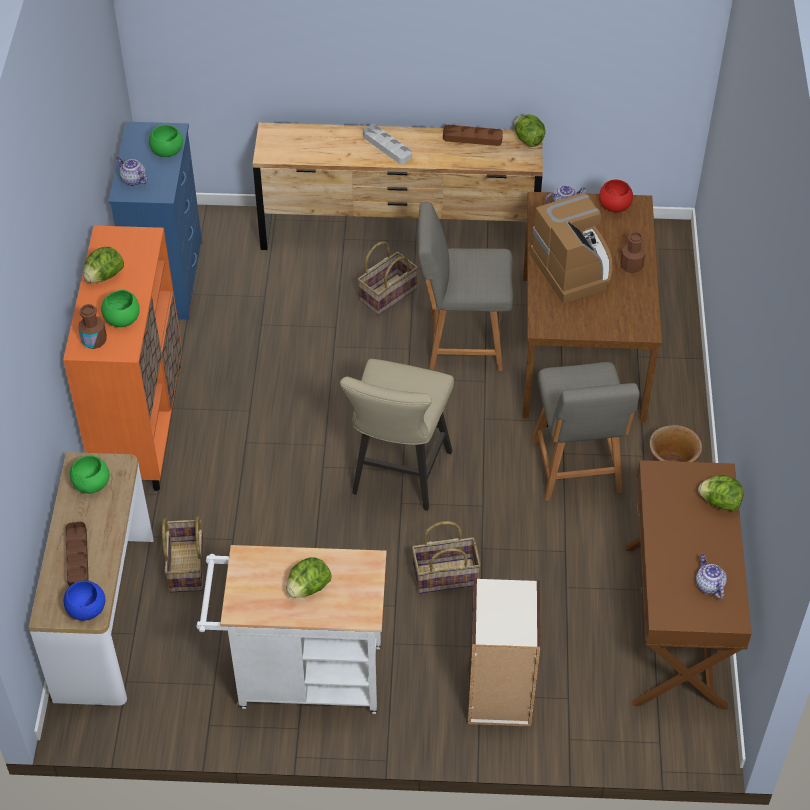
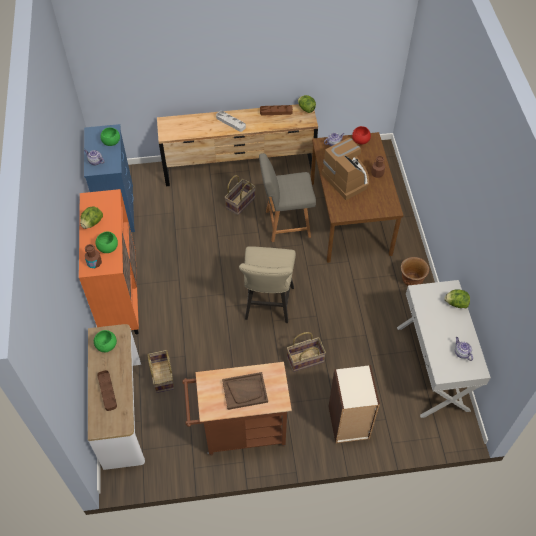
camera: 10 degrees left, 5 degrees up
blue bowl [64,580,106,621] -> none
white cart [196,545,387,714] -> brown cart [182,362,292,456]
lettuce [287,557,332,598] -> brown tray [222,372,268,410]
grey chair [531,362,640,501] -> none
brown console table [625,460,752,709] -> white console table [397,280,491,418]

